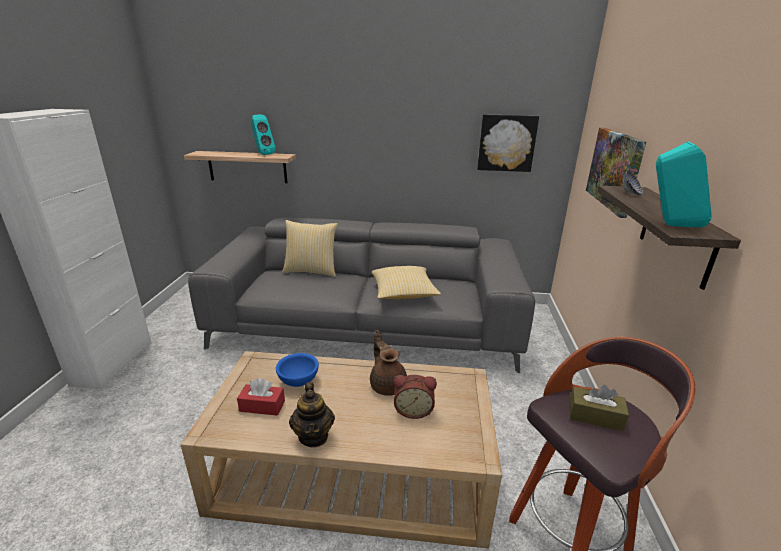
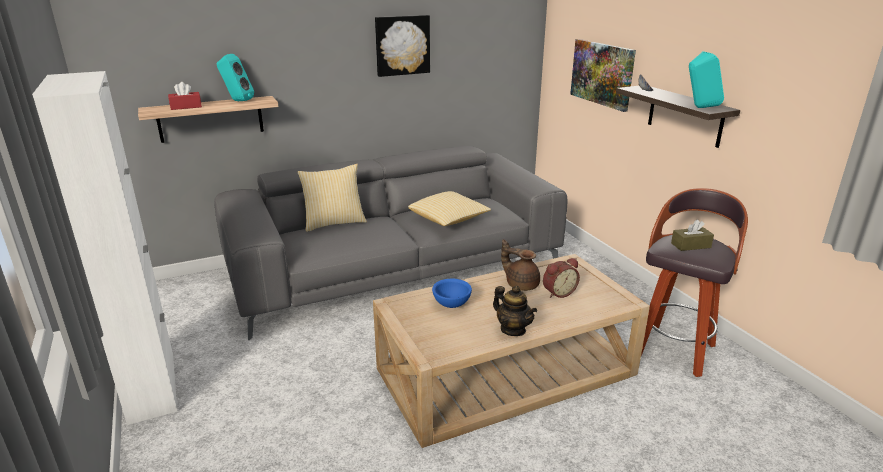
camera: 30 degrees left, 0 degrees up
red tissue box [237,378,285,416] -> red tissue box moved to [168,82,202,110]
picture [477,114,539,172] -> picture moved to [375,15,430,77]

